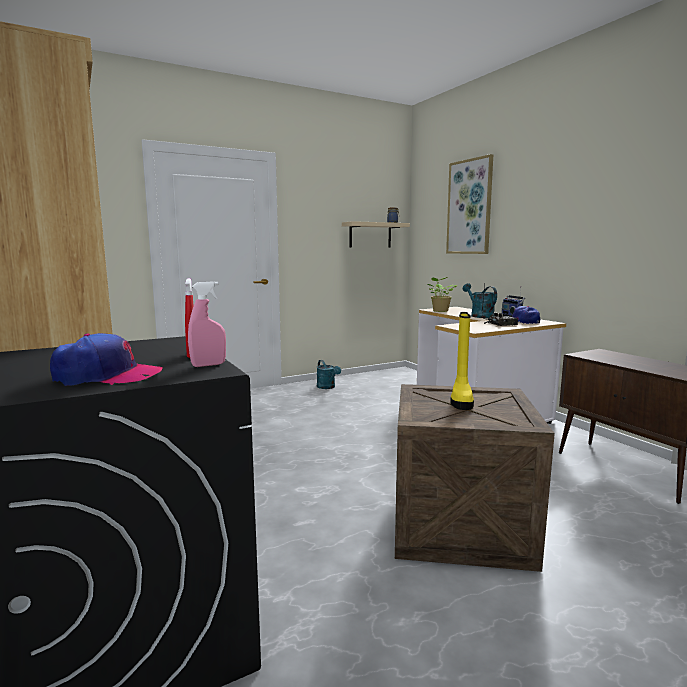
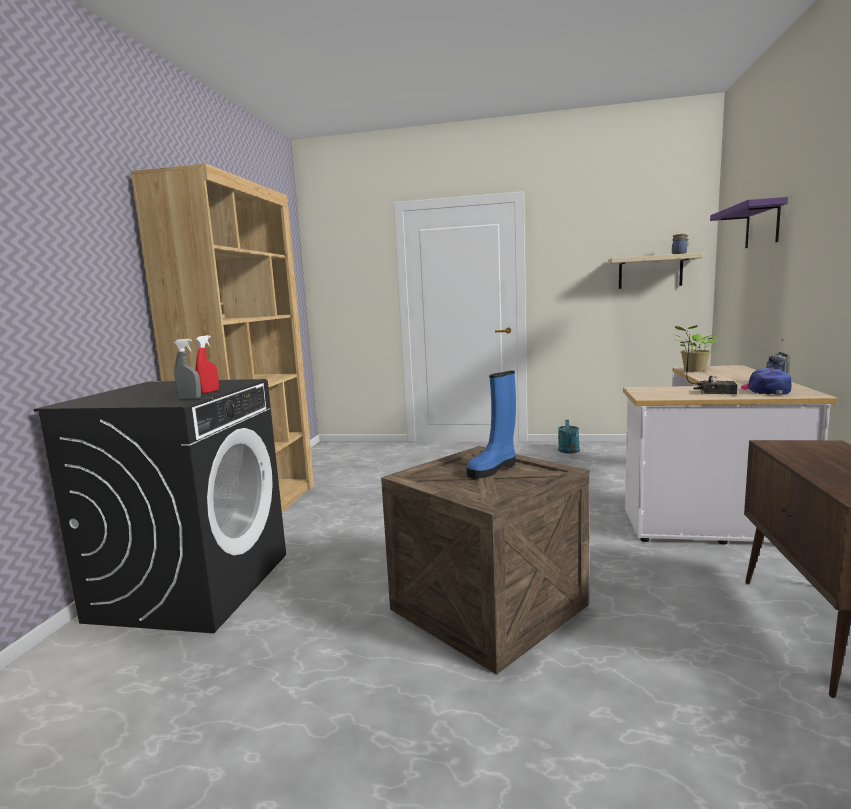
camera: 40 degrees right, 0 degrees up
cap [50,333,163,386] -> none
pink spray bottle [188,281,226,367] -> grey spray bottle [174,339,201,400]
picture [446,154,493,254] -> purple shelf [710,197,788,248]
yellow boot [450,312,474,410] -> blue boot [466,371,516,479]
turquoise watering can [463,283,497,318] -> none

